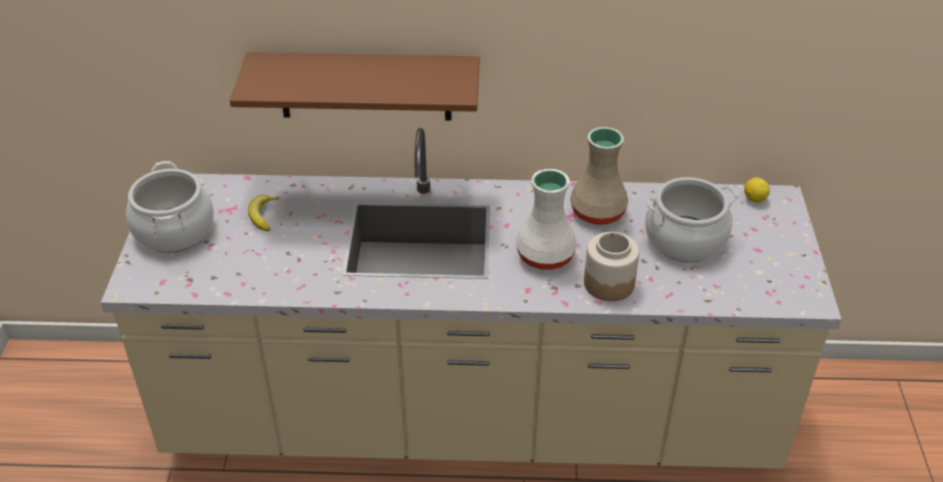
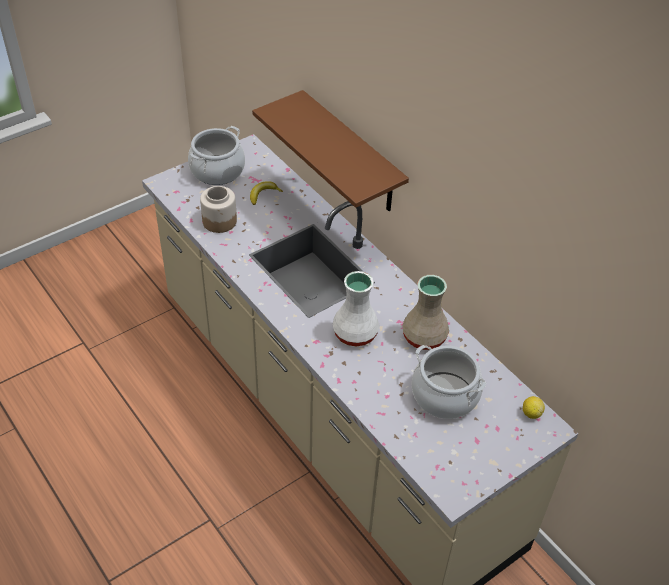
camera: 50 degrees right, 5 degrees up
jar [584,232,639,301] -> jar moved to [200,186,237,233]

